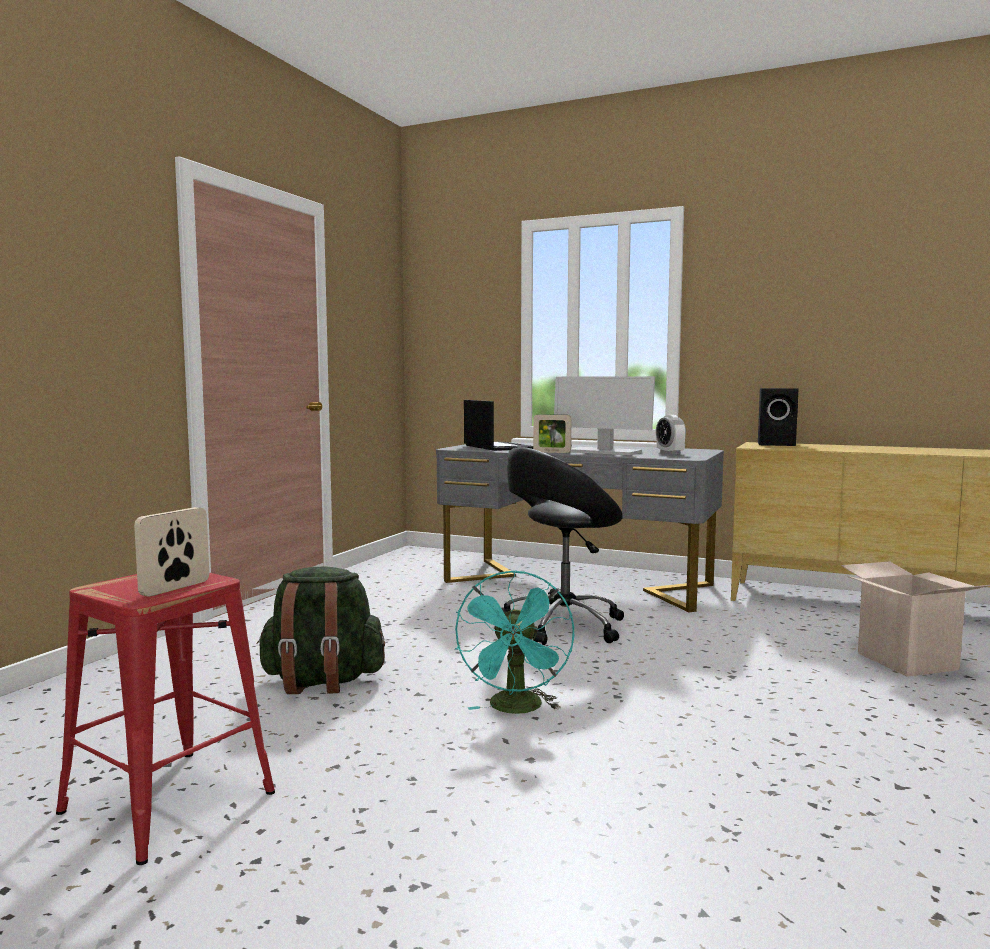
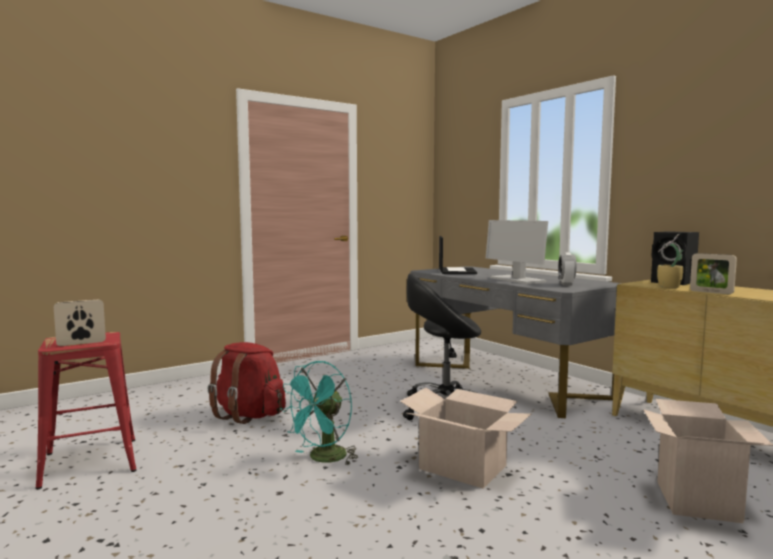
camera: 30 degrees right, 0 degrees up
green backpack [257,567,385,694] -> red backpack [208,342,286,424]
picture frame [533,414,571,453] -> picture frame moved to [690,253,737,294]
none -> cardboard box [400,388,531,489]
none -> potted plant [657,234,683,288]

